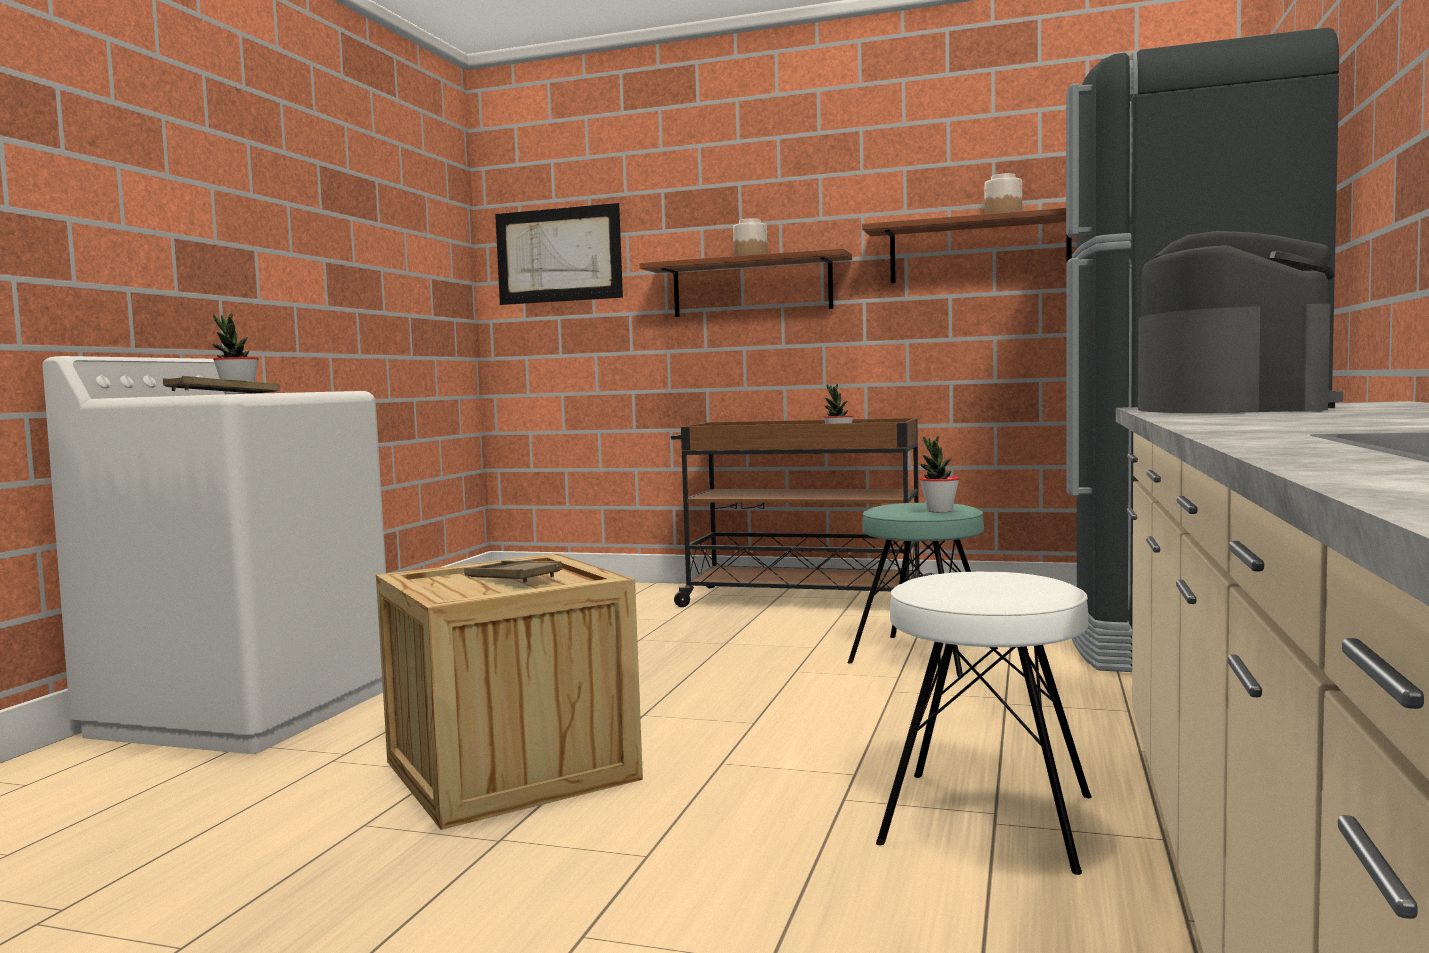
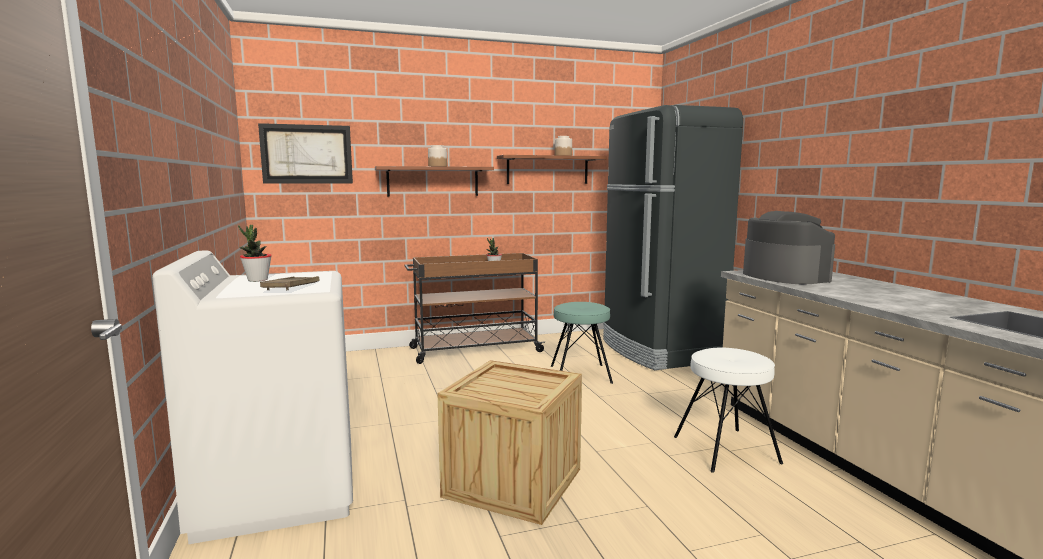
camera: 35 degrees left, 5 degrees up
brown tray [464,560,562,583] -> none
potted plant [920,436,959,513] -> none

